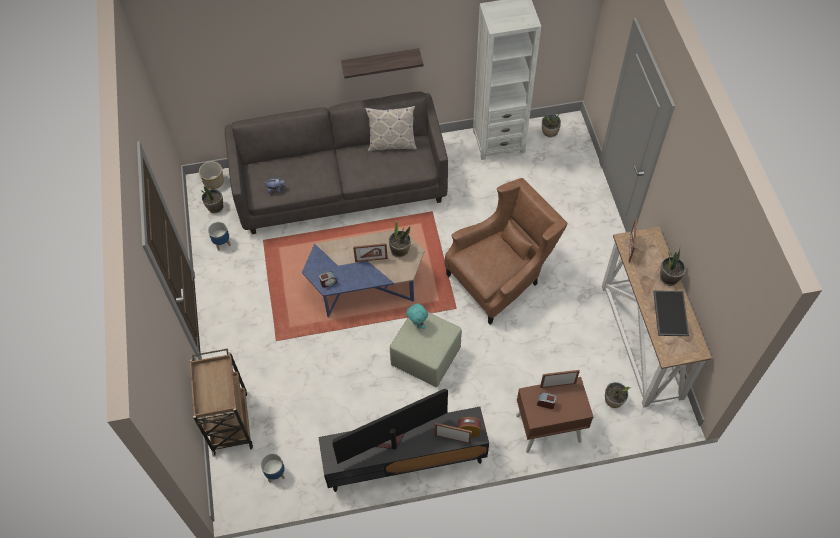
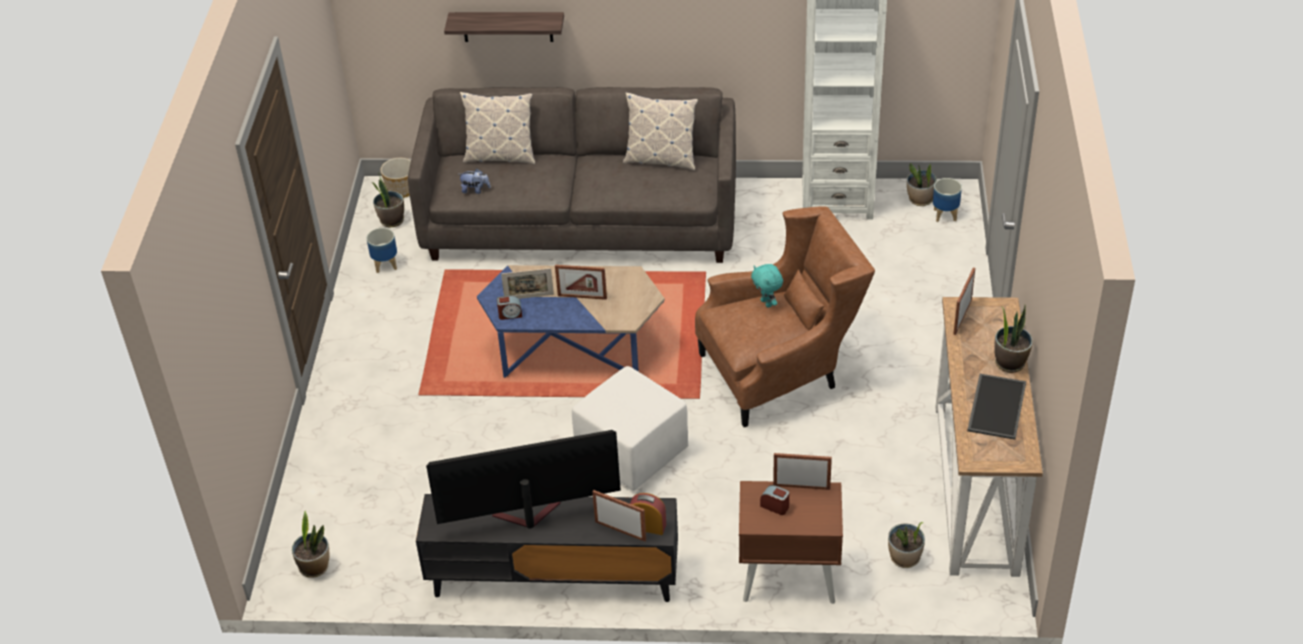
camera: 15 degrees right, 15 degrees down
brown cart [189,349,253,457] -> none
planter [261,453,285,483] -> planter moved to [933,178,962,222]
shelf [341,48,423,78] -> shelf moved to [444,12,564,42]
potted plant [389,220,411,257] -> potted plant moved to [292,511,330,578]
green ottoman [390,312,462,387] -> white ottoman [572,366,688,491]
turquoise plush toy [406,303,428,329] -> turquoise plush toy moved to [751,264,783,308]
none -> pillow [460,92,535,164]
none -> picture frame [501,268,554,299]

